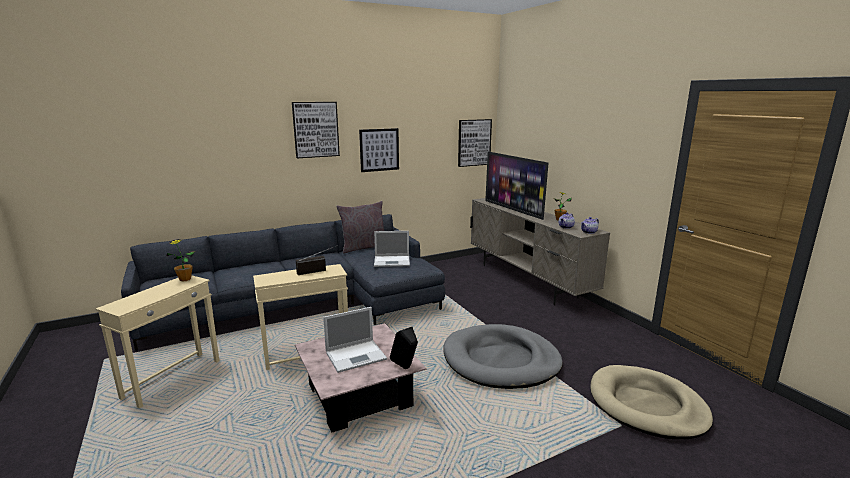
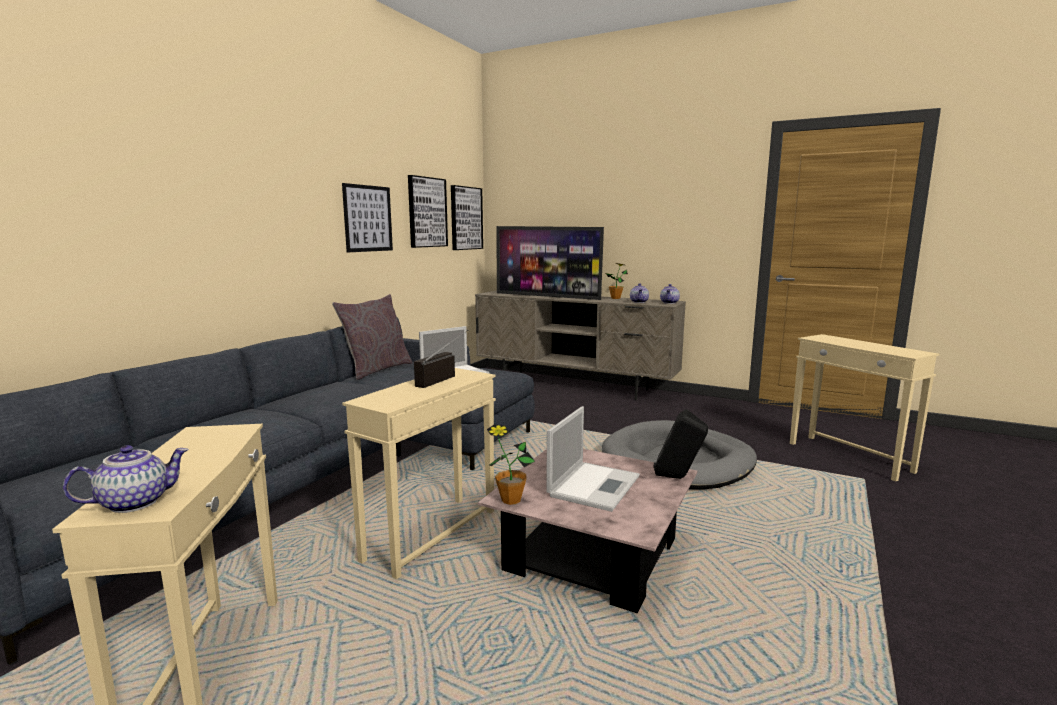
camera: 35 degrees left, 5 degrees down
potted plant [167,239,195,282] -> potted plant moved to [487,425,535,505]
picture [292,102,340,158] -> picture moved to [408,175,448,248]
beige dog bed [590,365,713,439] -> beige side table [790,334,939,482]
none -> teapot [63,445,189,513]

